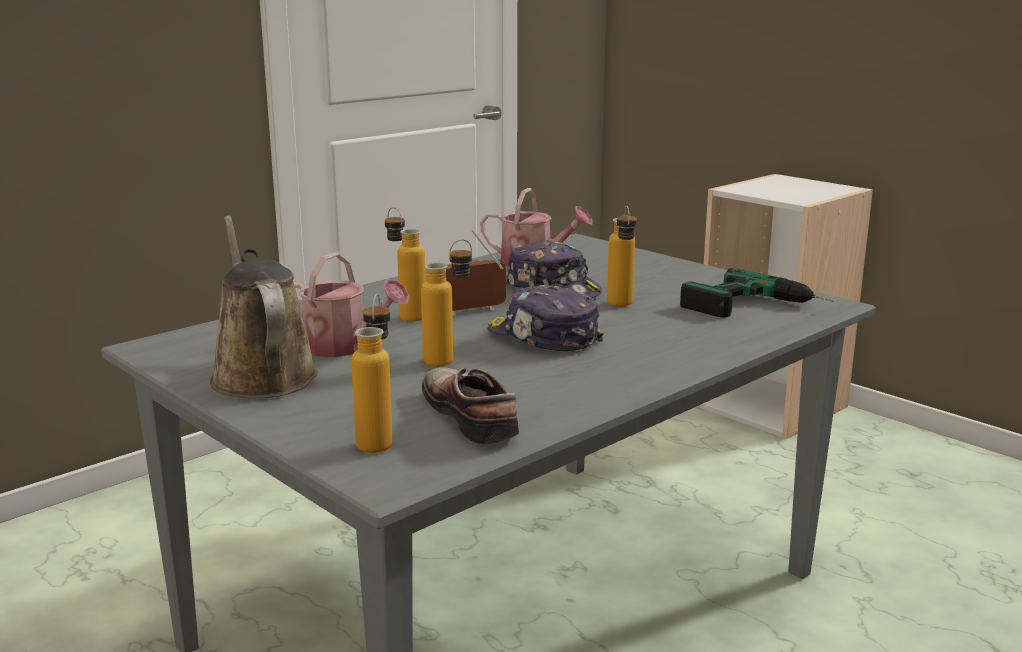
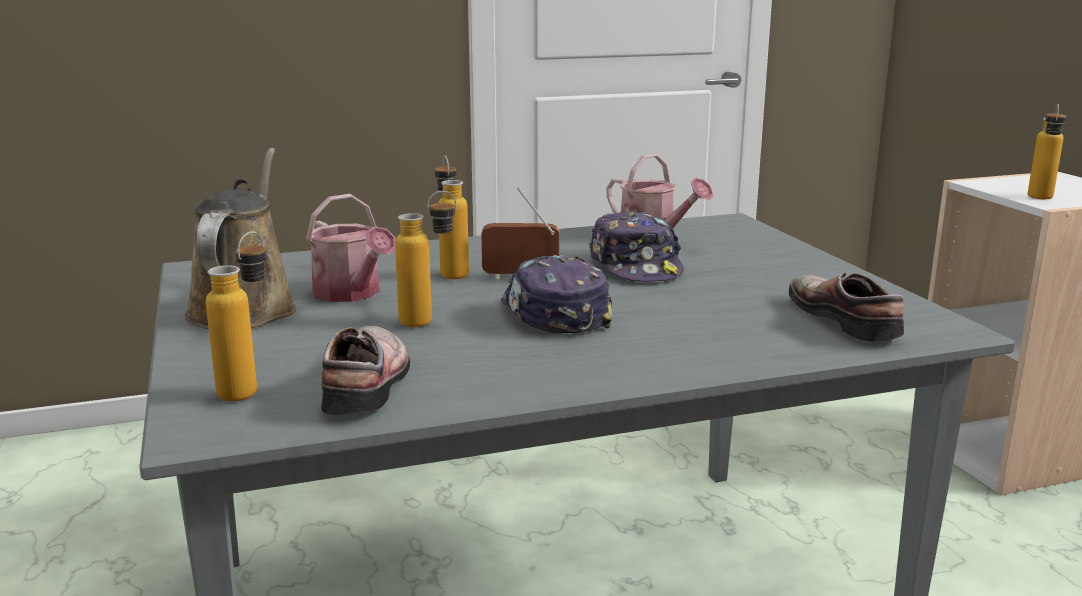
camera: 25 degrees right, 0 degrees up
bottle [607,206,637,306] -> bottle moved to [1028,104,1066,199]
power drill [680,268,834,318] -> shoe [789,272,904,342]

